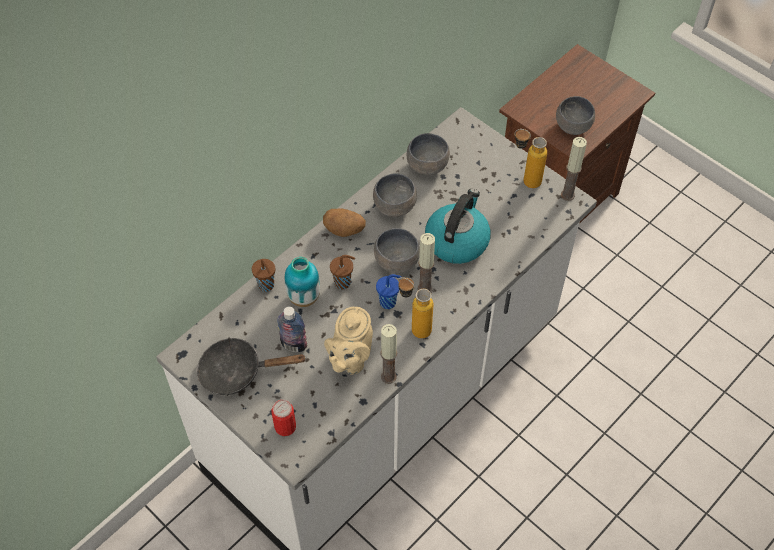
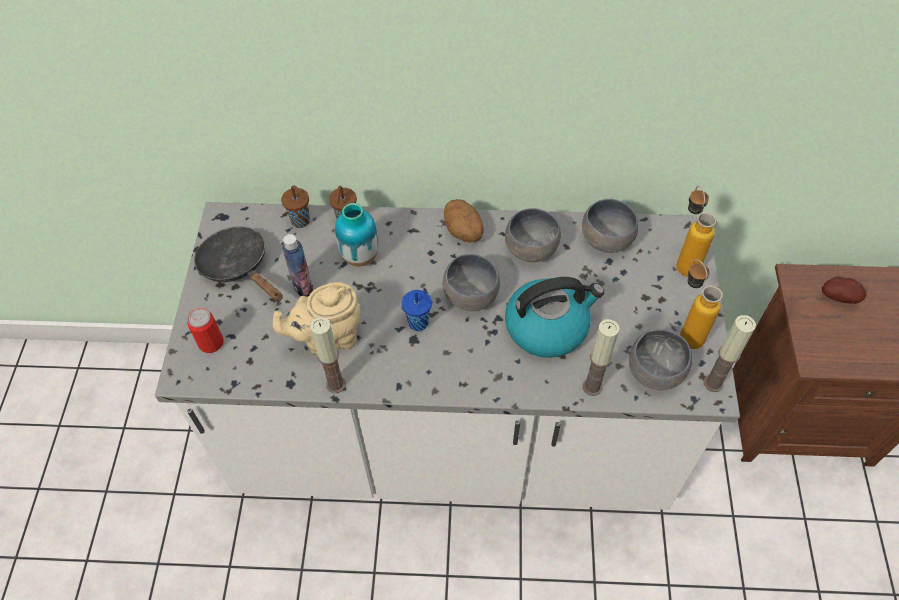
camera: 50 degrees right, 0 degrees up
brown cup [330,255,355,290] -> brown cup moved to [281,185,310,228]
bottle [398,277,434,339] -> bottle moved to [676,186,716,277]
candle [418,233,435,292] -> candle moved to [583,319,620,396]
grey bowl [556,96,595,135] -> grey bowl moved to [629,329,692,390]
none -> potato [822,276,866,304]

